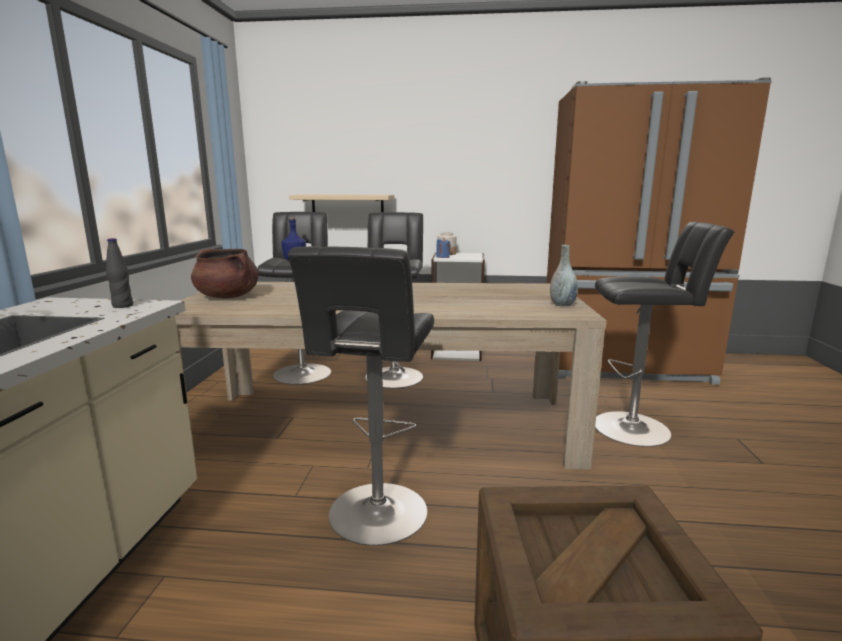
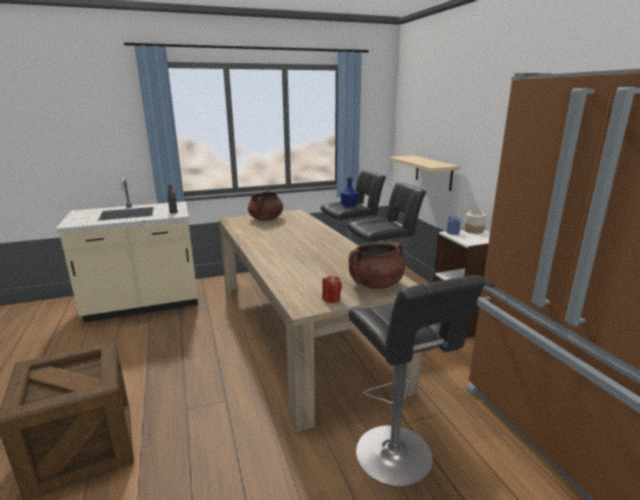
camera: 65 degrees right, 5 degrees up
black stool [288,246,434,546] -> none
grey vase [550,245,578,307] -> red candle [322,276,342,303]
none -> brown cooking pot [349,243,405,289]

